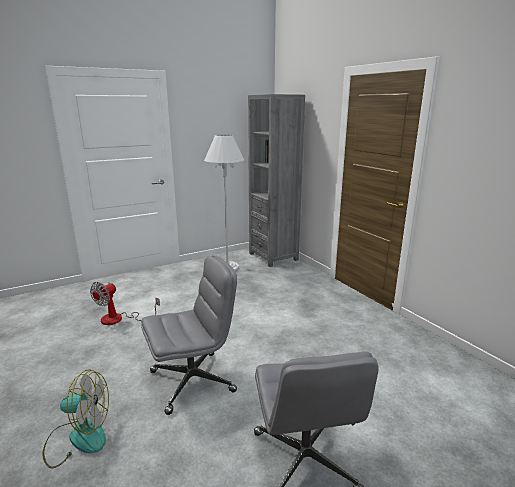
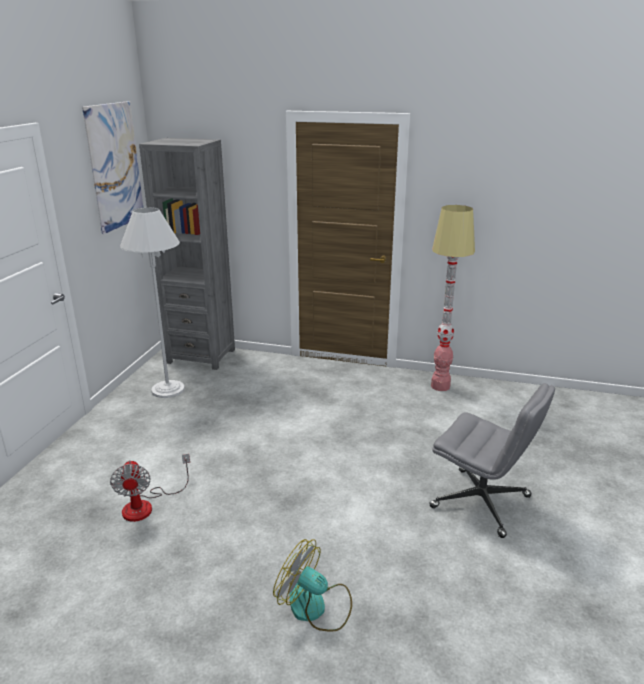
camera: 45 degrees left, 5 degrees up
fan [43,369,109,468] -> fan turned 105 degrees counterclockwise [273,539,352,632]
grey office chair [141,255,237,415] -> none
none -> picture [82,101,143,234]
none -> floor lamp [431,205,475,391]

